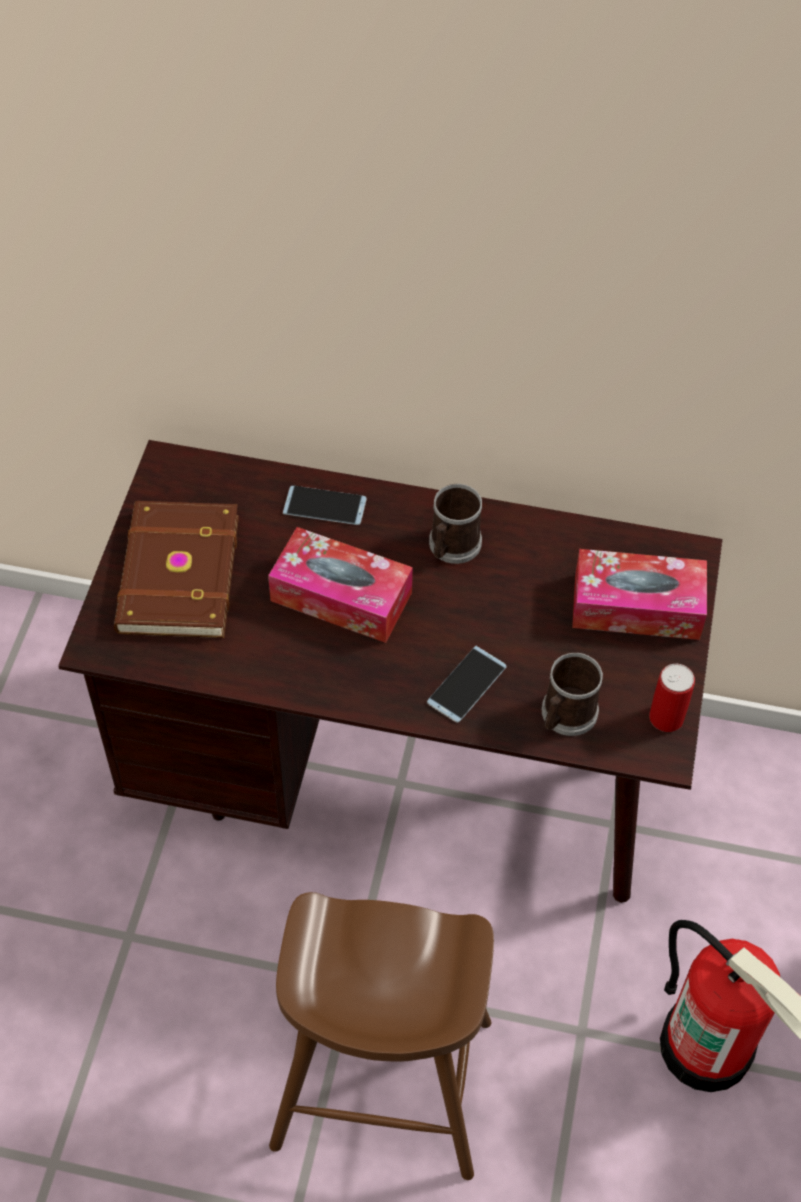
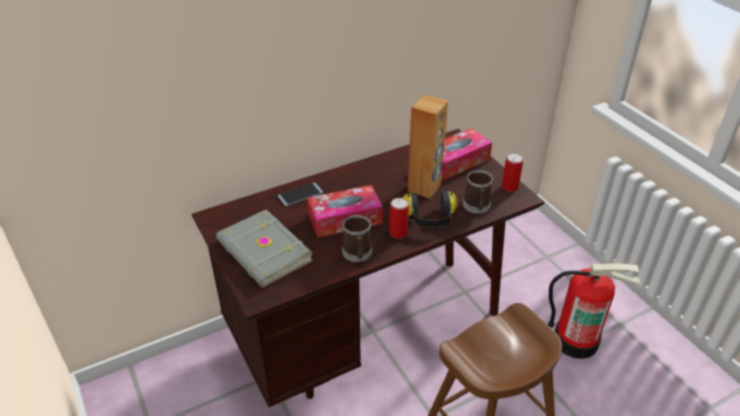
camera: 40 degrees left, 15 degrees down
brown book [114,501,239,638] -> grey book [216,209,313,288]
phone [427,646,507,723] -> headphones [403,191,457,227]
mug [429,484,482,564] -> mug moved to [342,215,372,262]
none -> can [390,198,409,239]
none -> brown speaker [408,95,448,199]

